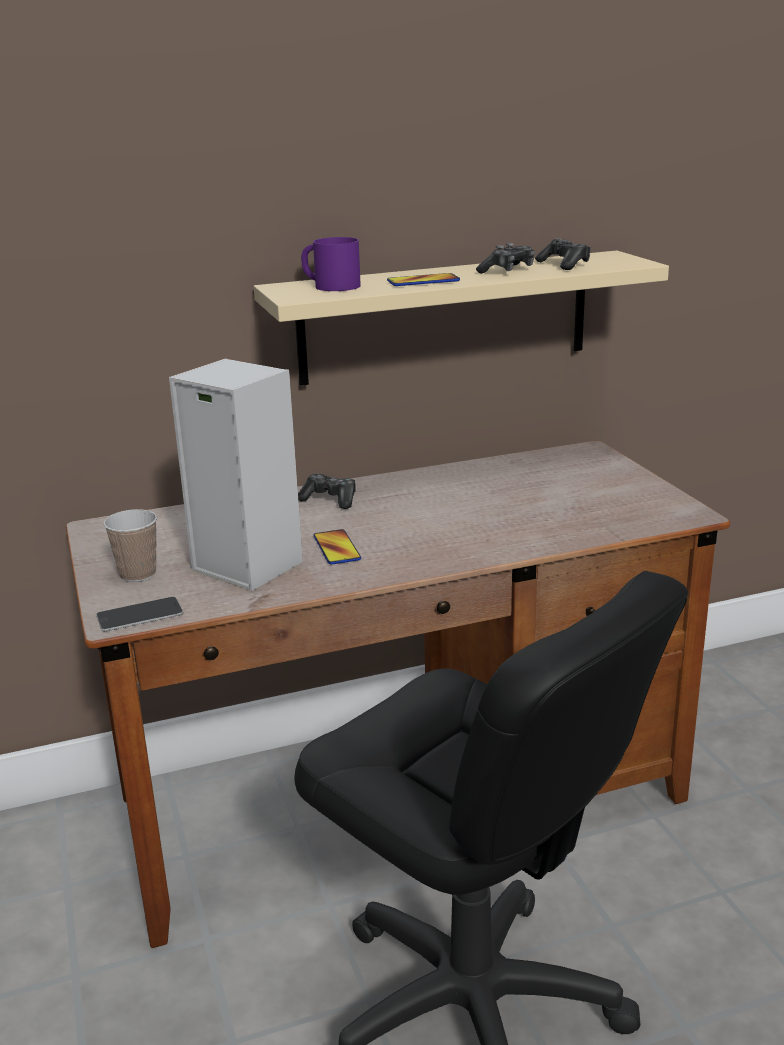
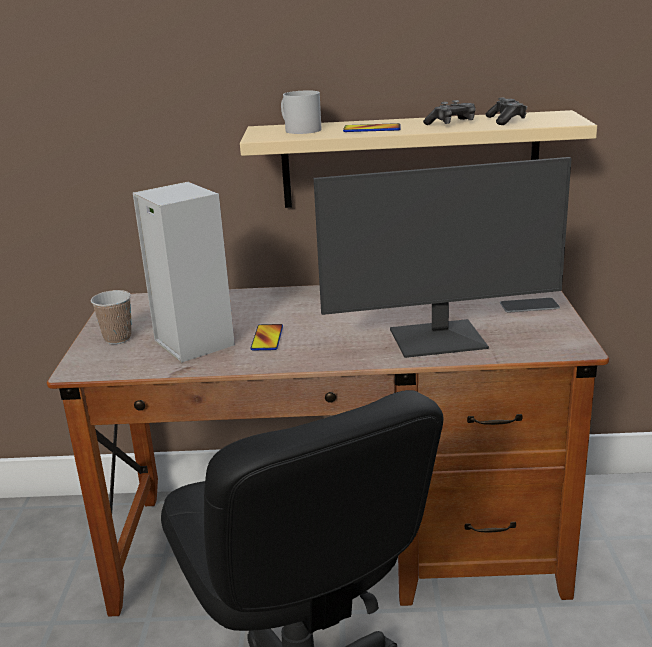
camera: 20 degrees right, 0 degrees up
phone [96,597,183,631] -> phone moved to [500,298,560,313]
game controller [298,474,356,509] -> none
purple mug [301,237,361,291] -> white mug [281,90,322,134]
none -> monitor [314,157,572,358]

